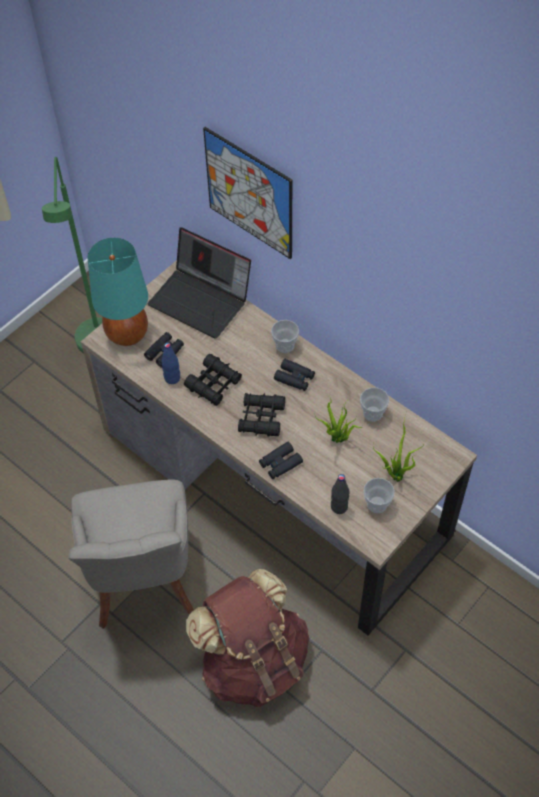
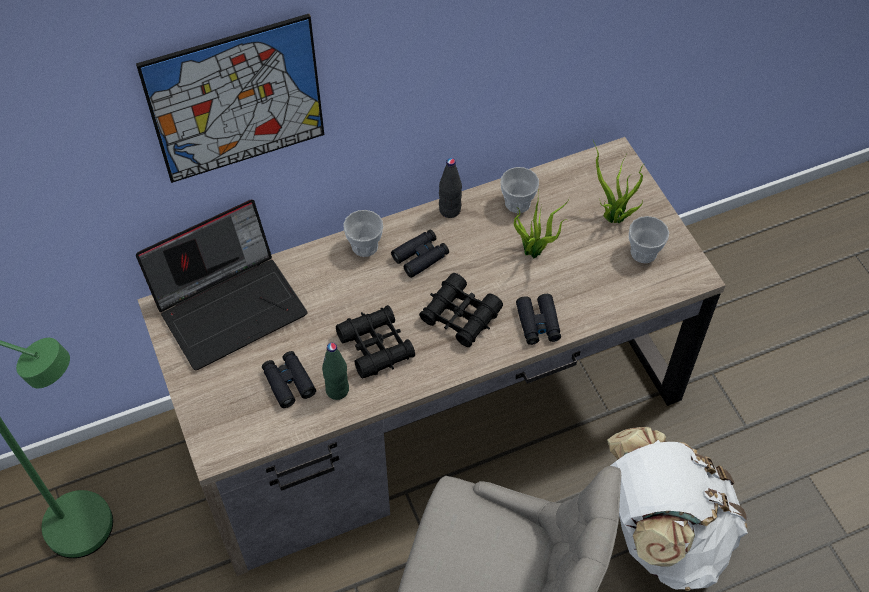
camera: 65 degrees left, 0 degrees up
turquoise table lamp [88,238,148,346] -> none
blue bottle [161,343,180,384] -> green bottle [322,343,349,400]
brown backpack [186,569,309,708] -> white backpack [607,427,748,591]
black bottle [331,474,349,514] -> black bottle moved to [439,158,462,218]

